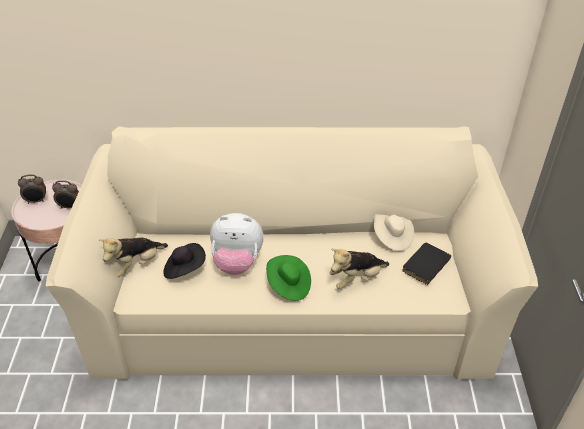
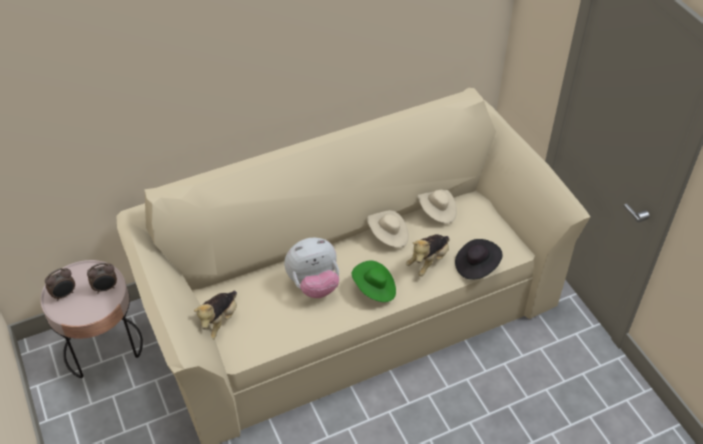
camera: 25 degrees left, 5 degrees up
black hat [163,243,206,279] -> black hat moved to [455,239,502,280]
black book [402,243,451,285] -> none
none -> beige hat [367,210,409,248]

